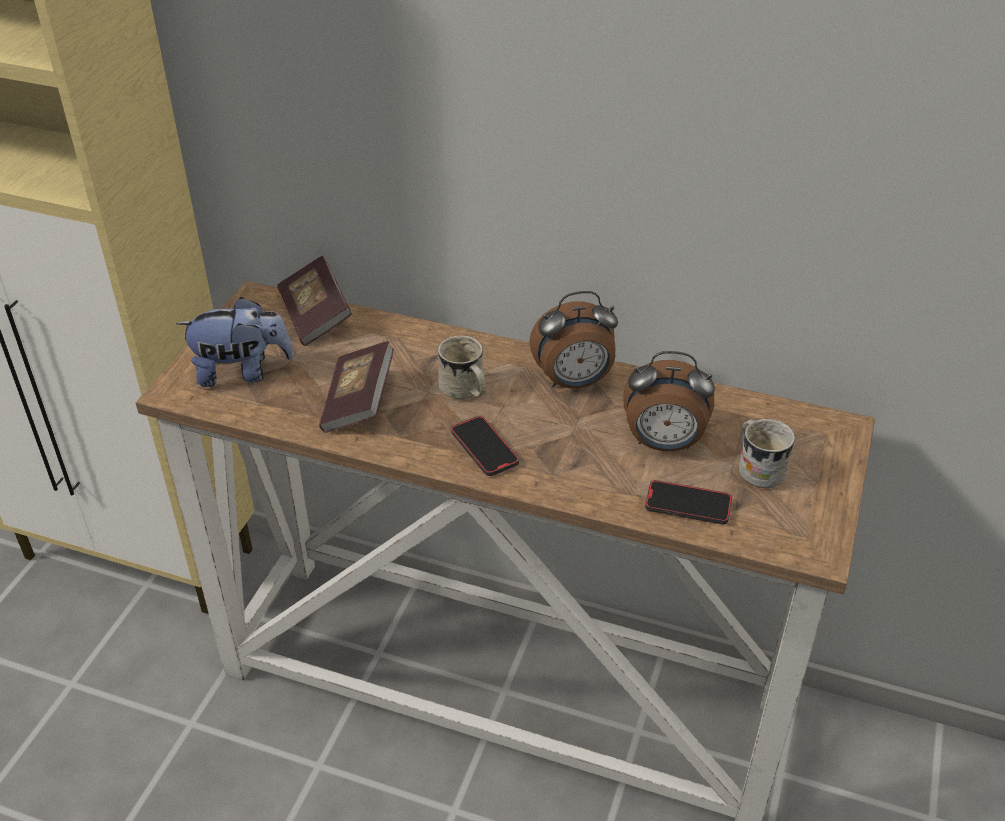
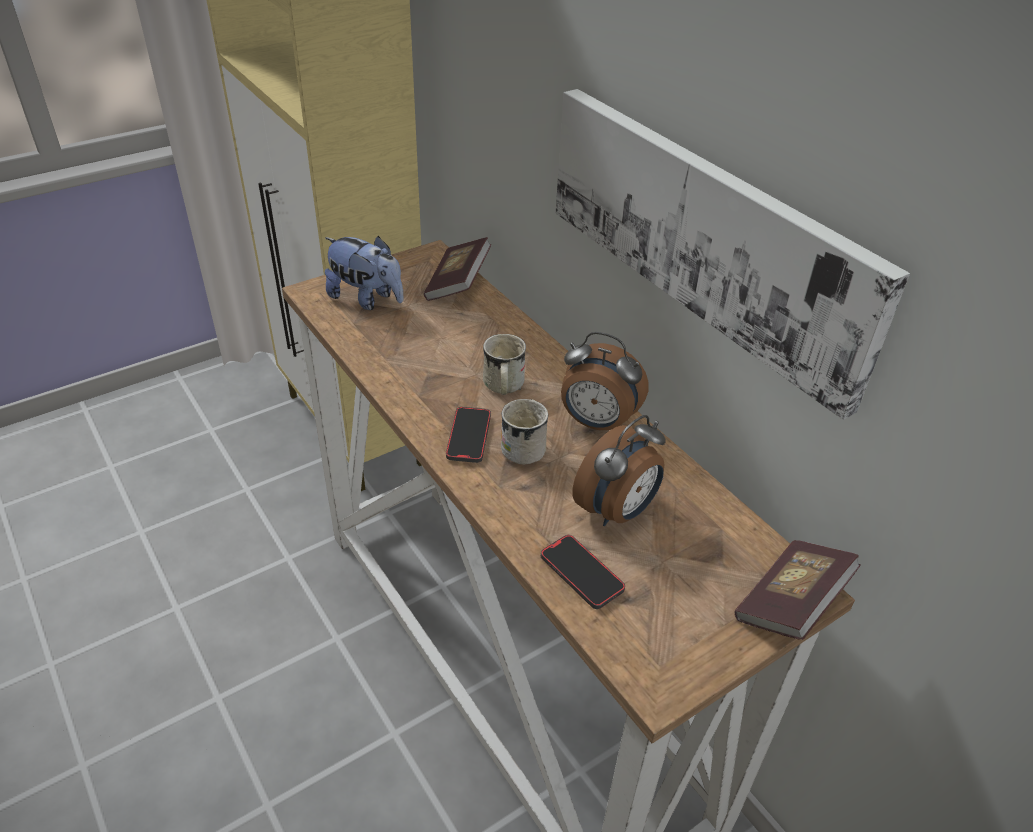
camera: 35 degrees right, 0 degrees up
book [319,341,394,433] -> book moved to [734,540,861,640]
alarm clock [623,351,715,451] -> alarm clock turned 90 degrees counterclockwise [572,415,666,526]
white mug [738,419,795,488] -> white mug moved to [501,399,548,464]
none -> picture [556,89,910,420]

